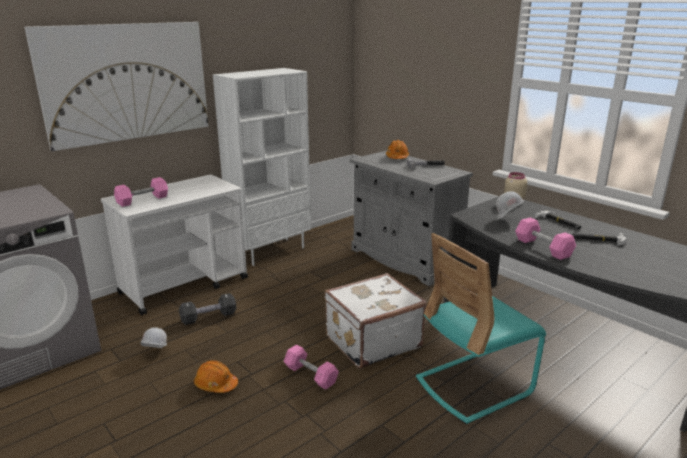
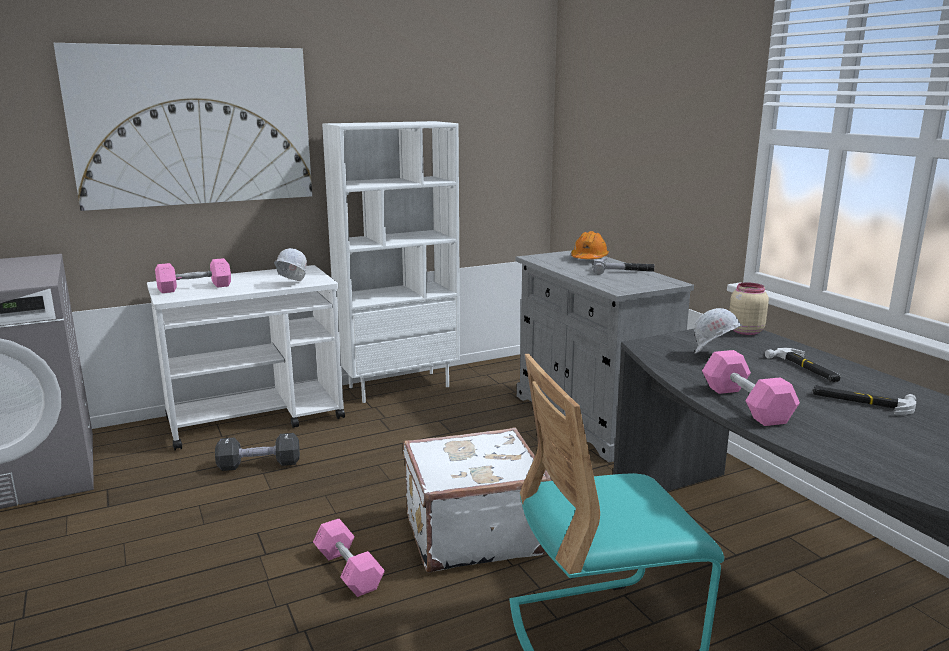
camera: 15 degrees right, 5 degrees down
white hard hat [140,327,167,348] -> white hard hat moved to [274,248,307,281]
orange hard hat [194,360,238,393] -> none

